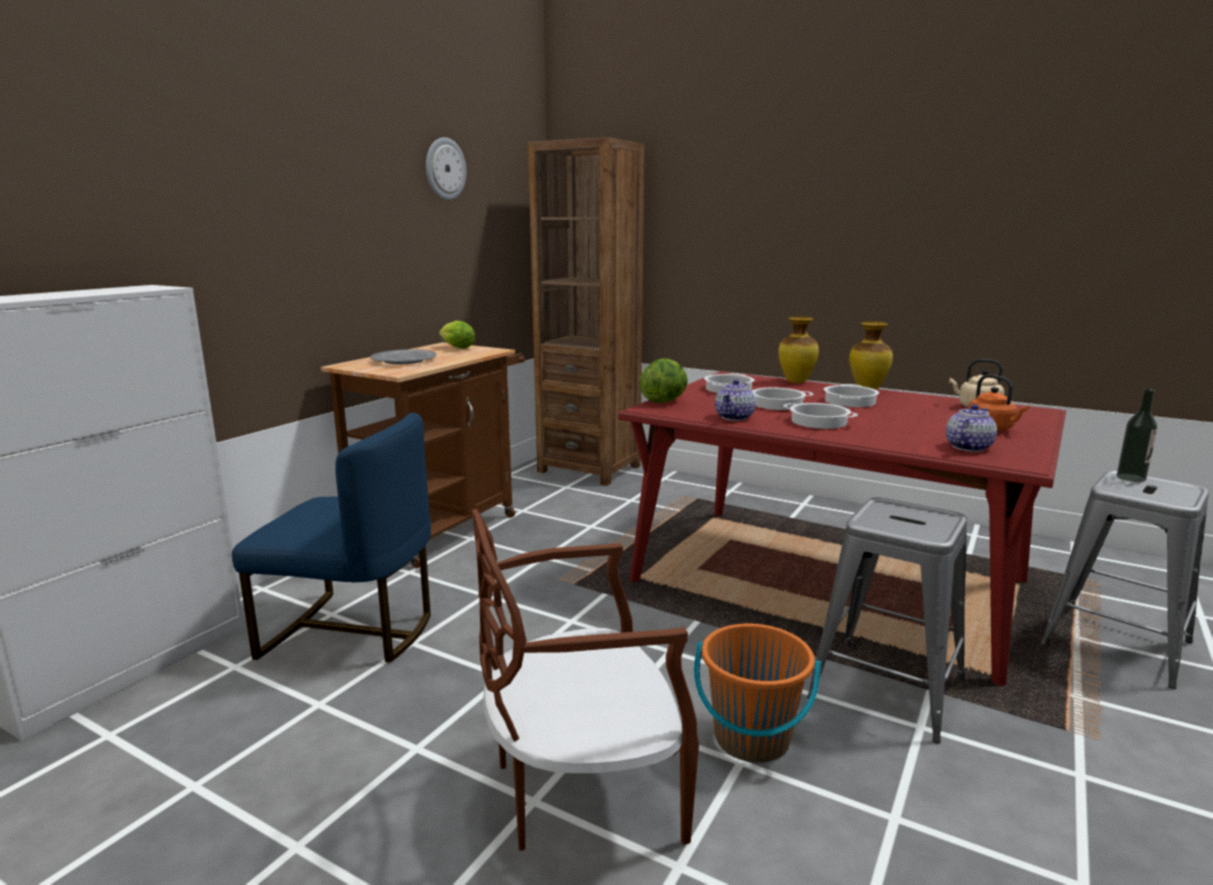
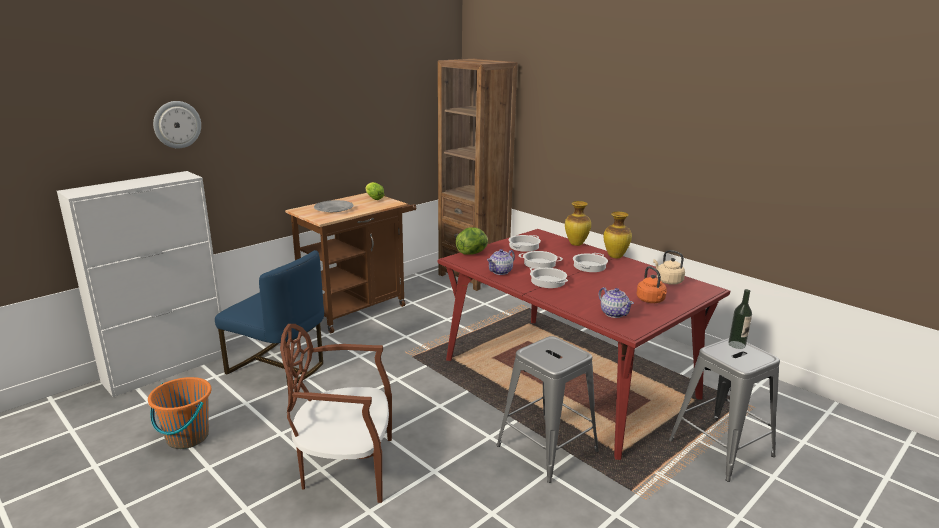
camera: 15 degrees right, 5 degrees up
wall clock [426,137,466,200] -> wall clock moved to [153,101,201,148]
orange bucket [694,623,821,763] -> orange bucket moved to [148,377,211,449]
teapot [946,404,997,452] -> teapot turned 90 degrees clockwise [599,287,634,318]

